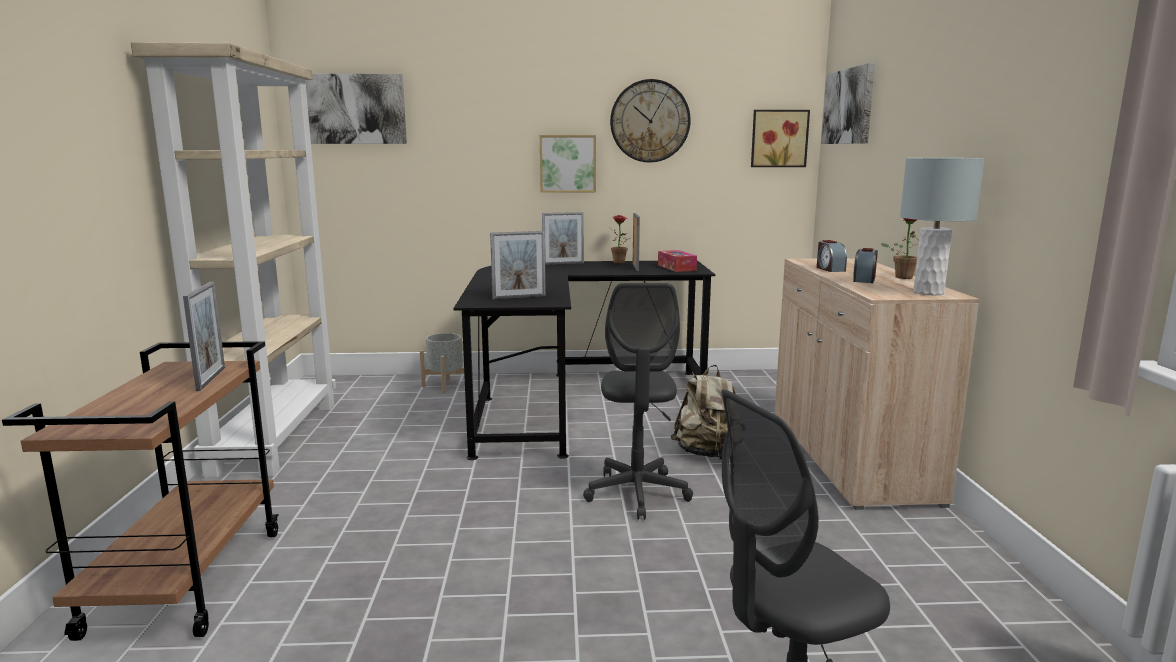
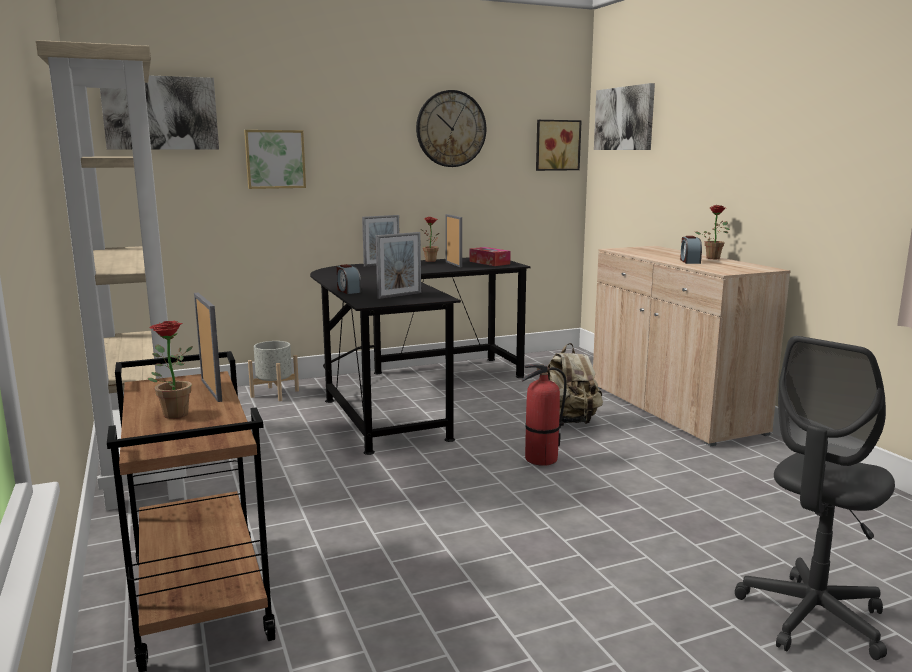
camera: 20 degrees left, 0 degrees up
picture [540,135,596,193] -> picture moved to [244,130,306,189]
grey office chair [583,283,693,520] -> fire extinguisher [522,364,567,466]
alarm clock [817,240,847,272] -> alarm clock moved to [337,264,361,294]
grey table lamp [900,158,985,295] -> none
none -> potted plant [148,321,193,419]

